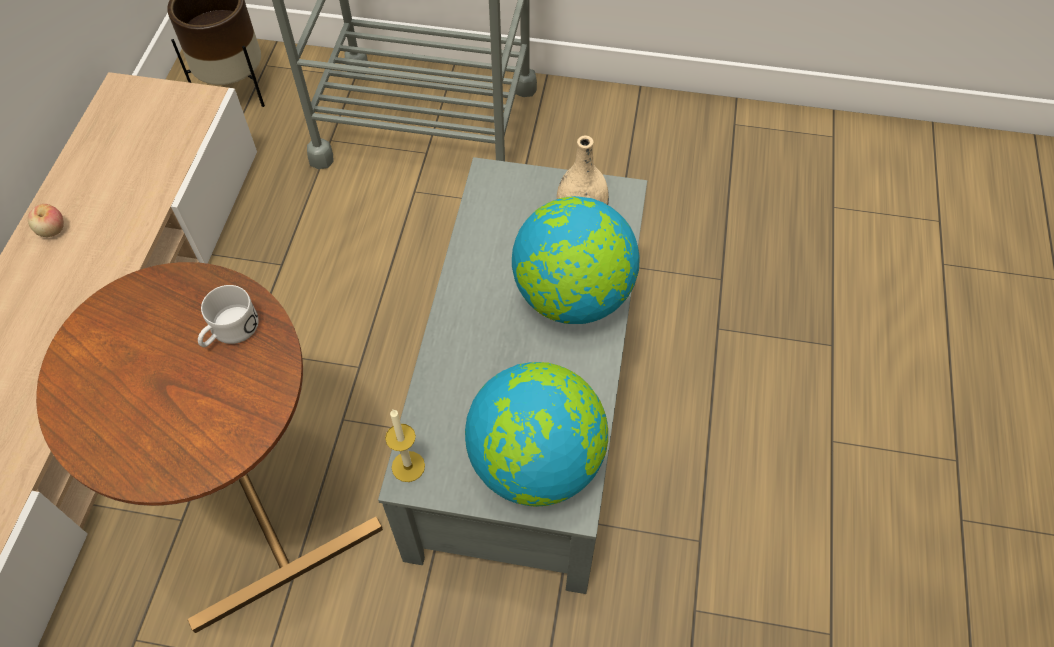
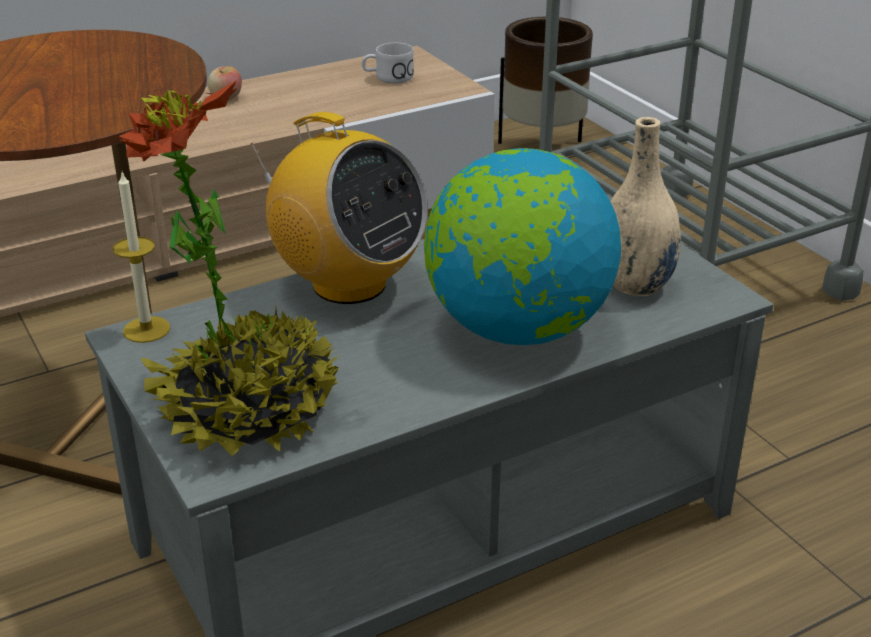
camera: 50 degrees right, 25 degrees down
white mug [198,285,259,347] -> white mug moved to [362,43,414,84]
globe [465,362,608,507] -> potted plant [119,80,340,456]
none -> radio [251,112,427,304]

